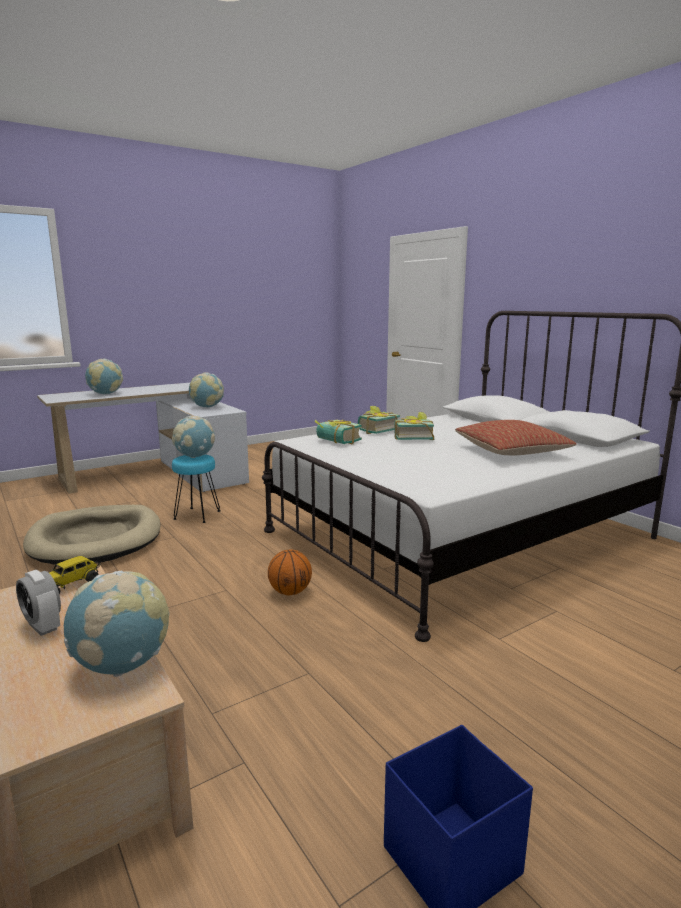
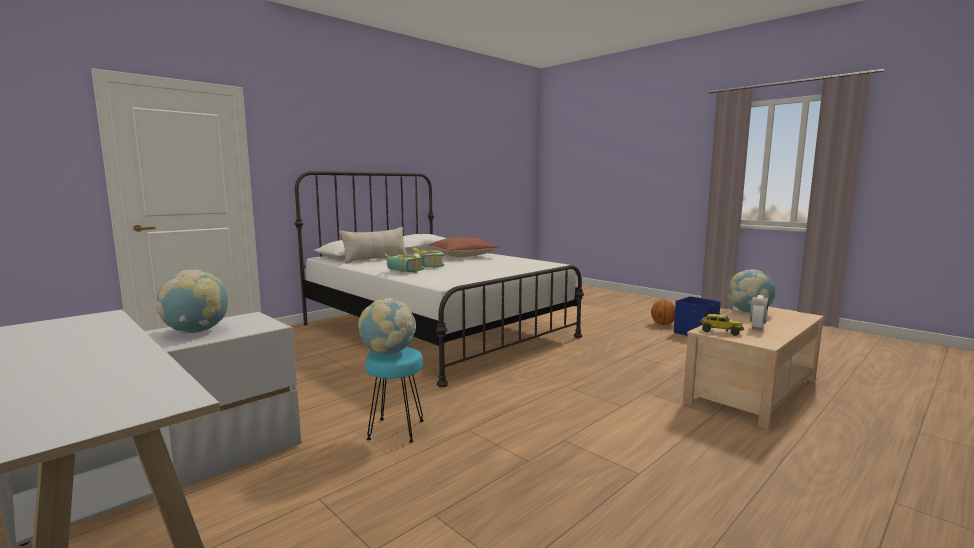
camera: 100 degrees left, 5 degrees down
beige dog bed [23,505,160,565] -> none
globe [85,359,123,394] -> none
basketball [268,549,312,595] -> basketball moved to [651,300,675,325]
book [315,419,362,444] -> none
none -> beige pillow [339,227,407,264]

